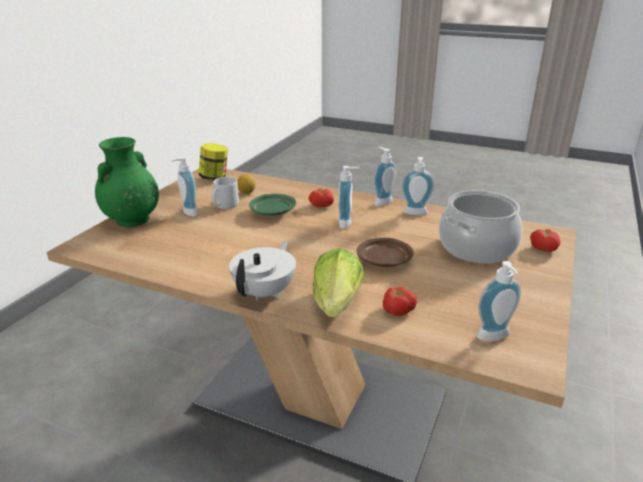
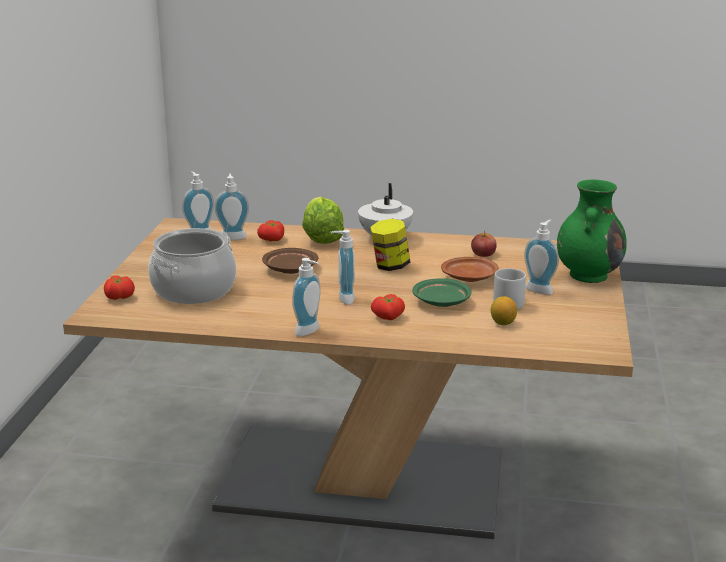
camera: 165 degrees right, 5 degrees down
jar [199,143,228,181] -> jar moved to [370,219,410,271]
soap dispenser [402,157,434,215] -> soap dispenser moved to [215,173,249,240]
none -> brown plate [441,257,499,282]
none -> apple [471,230,497,257]

